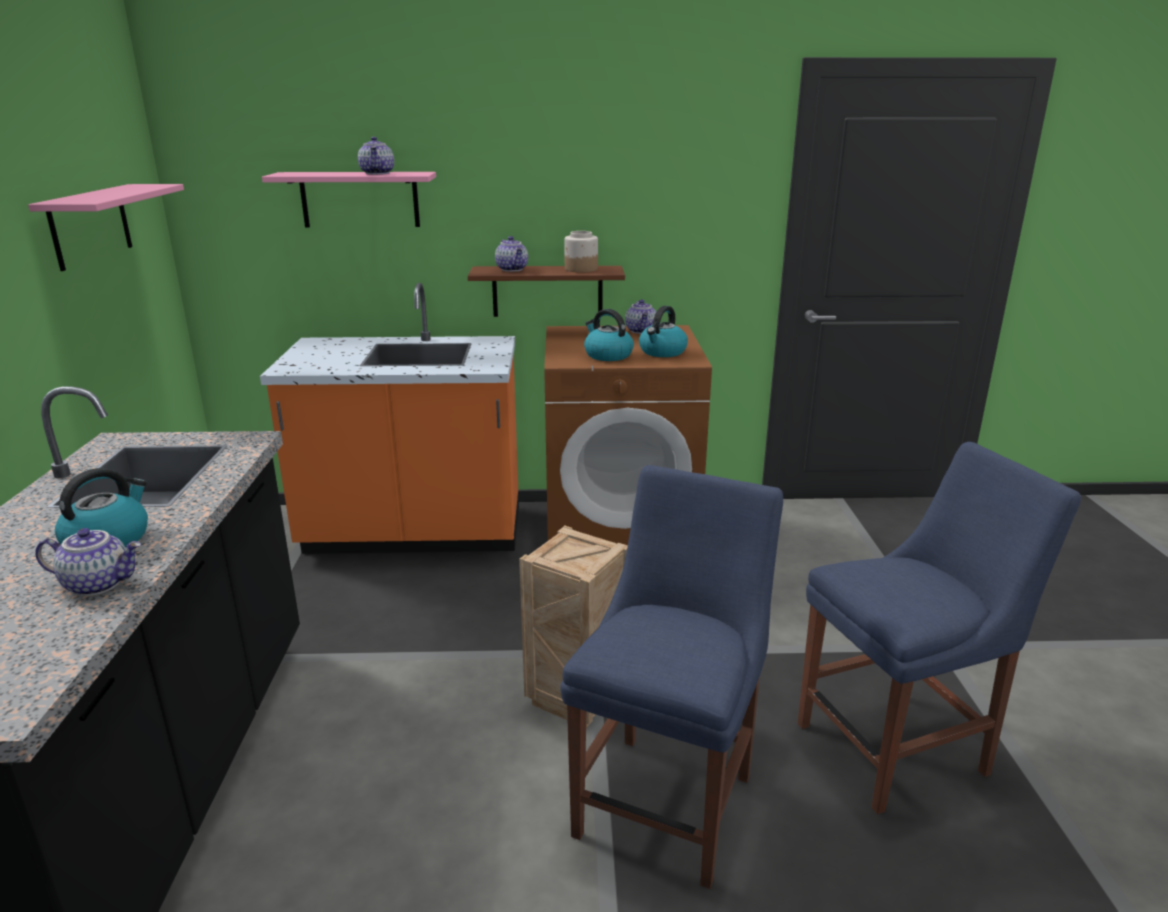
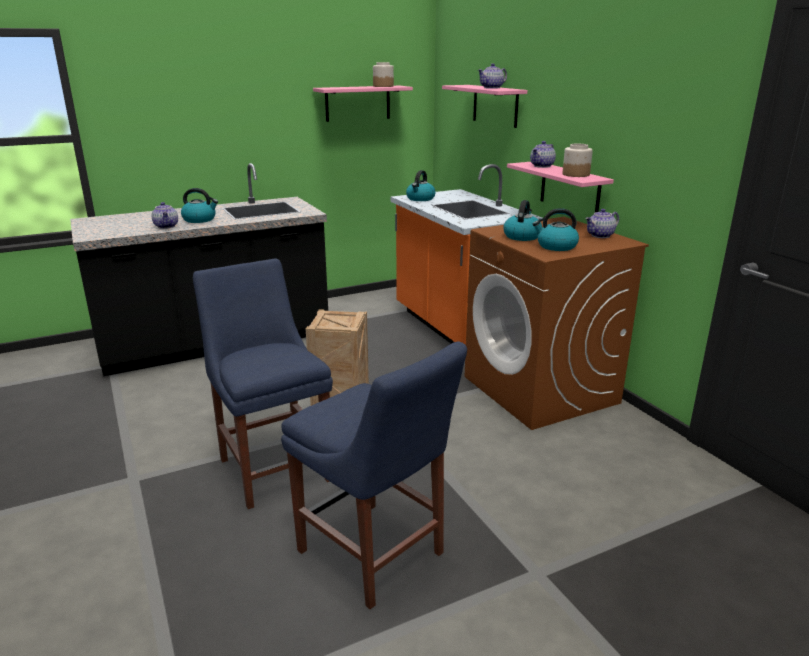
camera: 65 degrees right, 0 degrees up
brown shelf [468,266,625,317] -> pink shelf [507,162,614,212]
blue chair [560,465,783,889] -> blue chair turned 120 degrees counterclockwise [193,258,333,509]
none -> jar [373,62,394,87]
none -> kettle [406,170,436,201]

